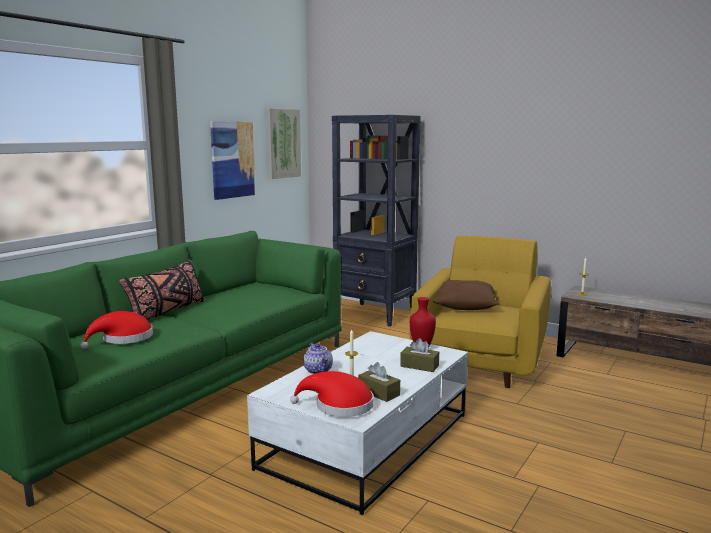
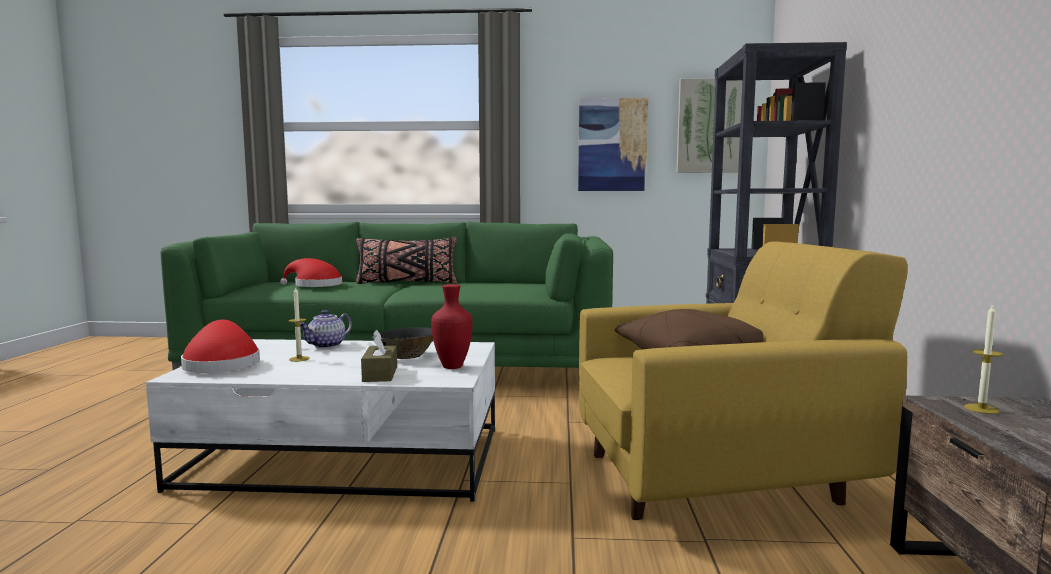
camera: 60 degrees right, 5 degrees down
brown tissue box [358,362,400,402] -> none
none -> black bowl [380,327,433,359]

